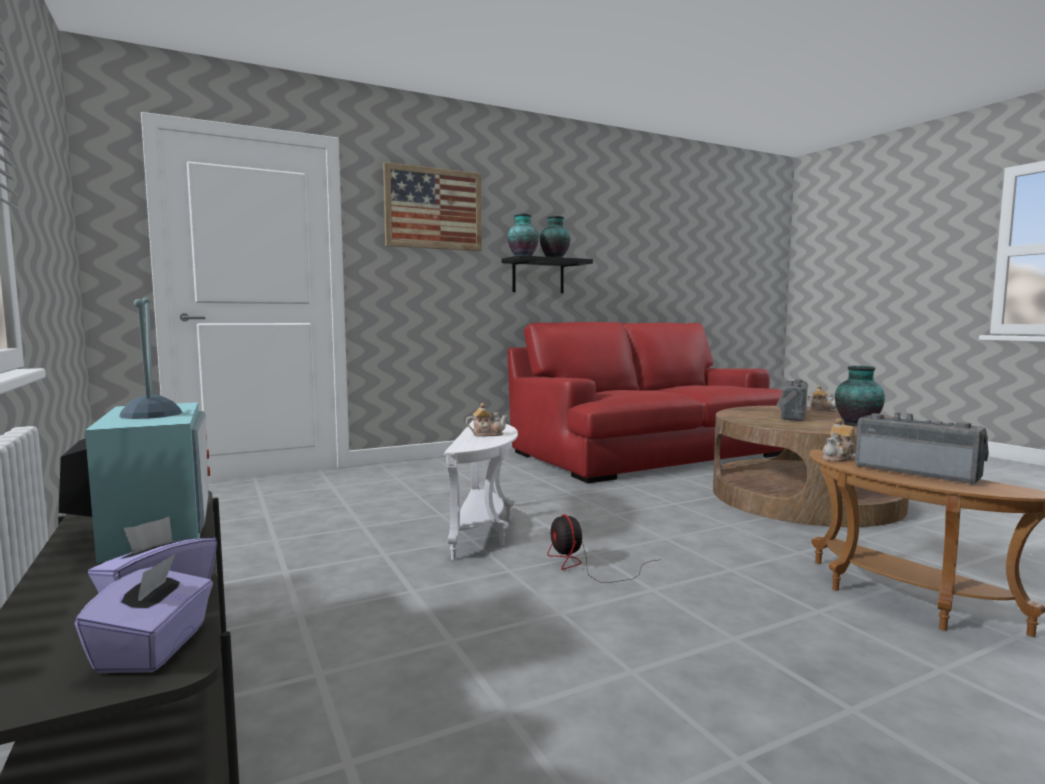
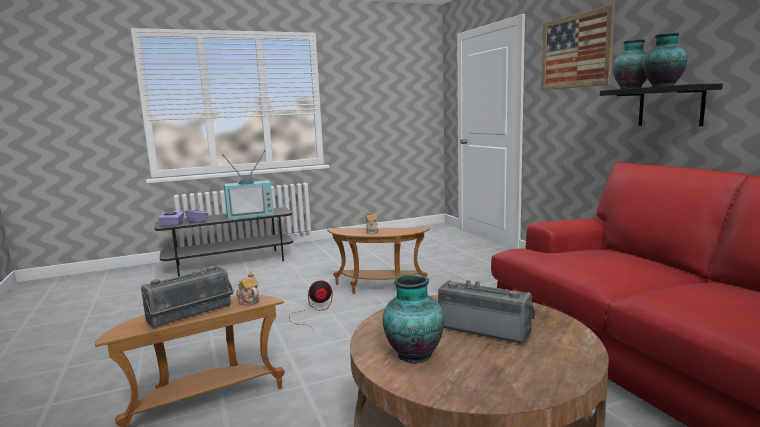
camera: 95 degrees right, 5 degrees up
white side table [444,421,518,560] -> brown side table [327,228,430,294]
teapot [807,385,836,412] -> none

